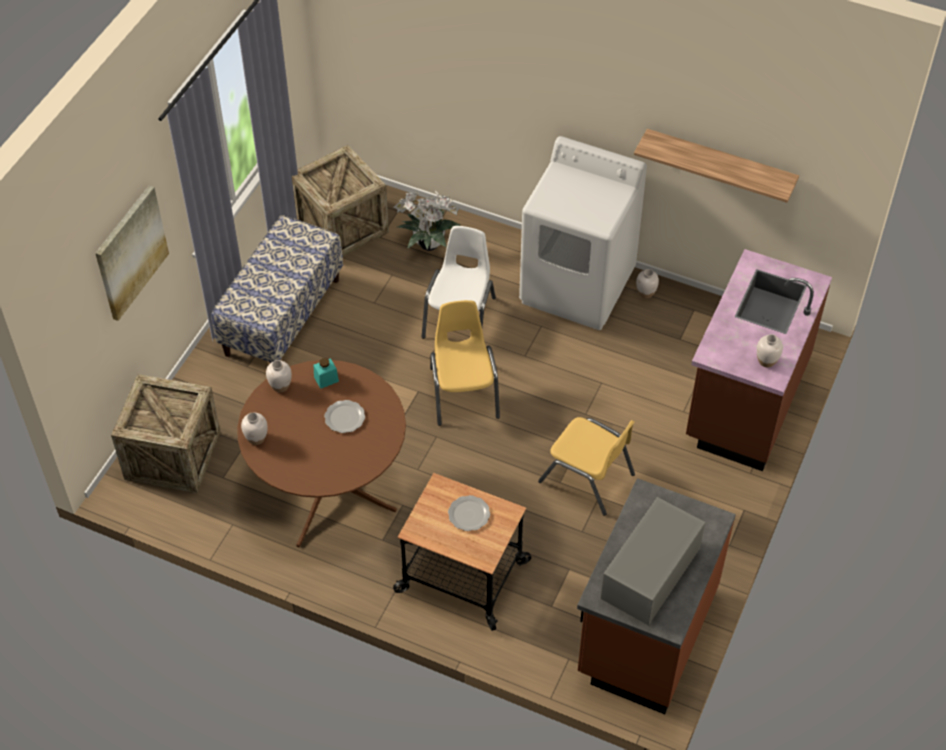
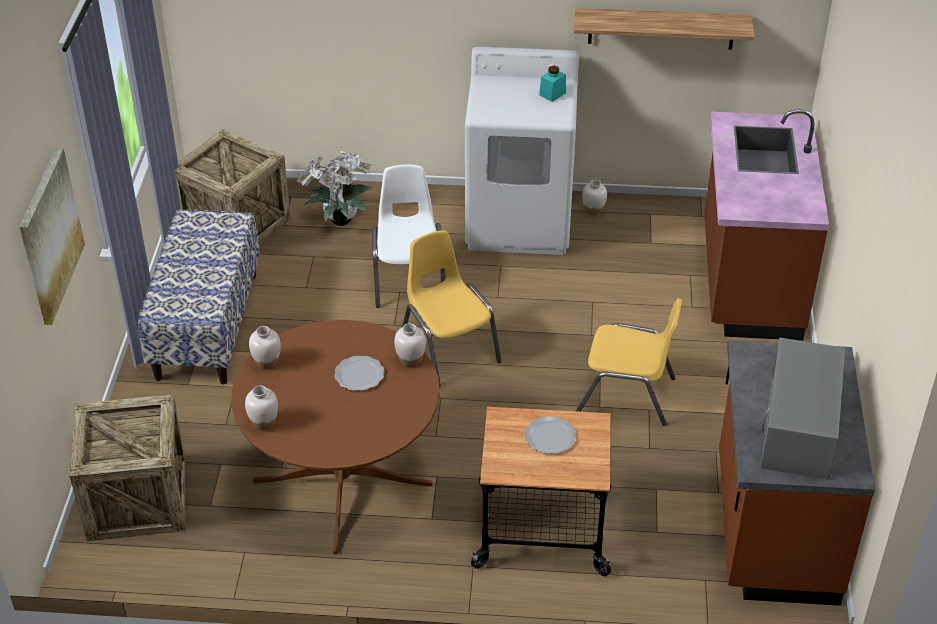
camera: 20 degrees left, 10 degrees down
turquoise jar [313,358,339,389] -> turquoise jar moved to [539,66,566,102]
white vase [757,334,783,367] -> white vase moved to [394,323,426,367]

